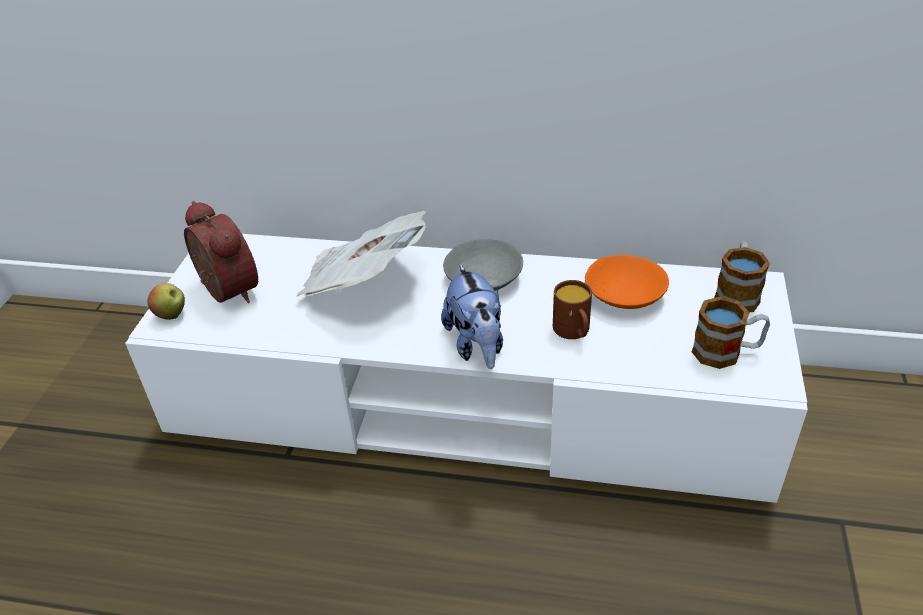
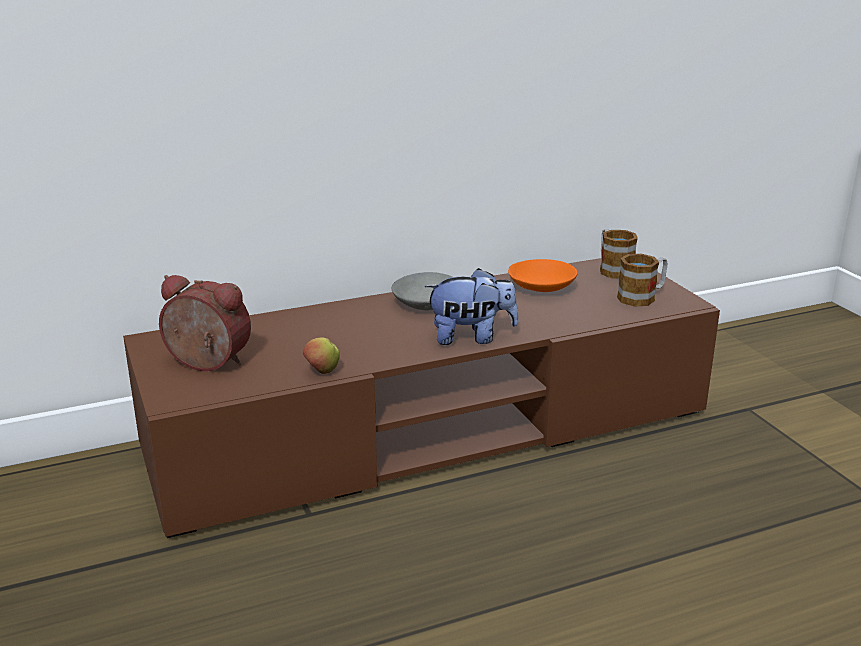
camera: 35 degrees left, 15 degrees down
white tv stand [125,234,808,503] -> brown tv stand [123,258,720,538]
apple [148,283,185,320] -> apple moved to [303,337,340,374]
newspaper [297,211,426,296] -> none
plush toy [441,264,503,369] -> plush toy turned 45 degrees counterclockwise [425,268,519,345]
brown mug [553,280,592,339] -> none

